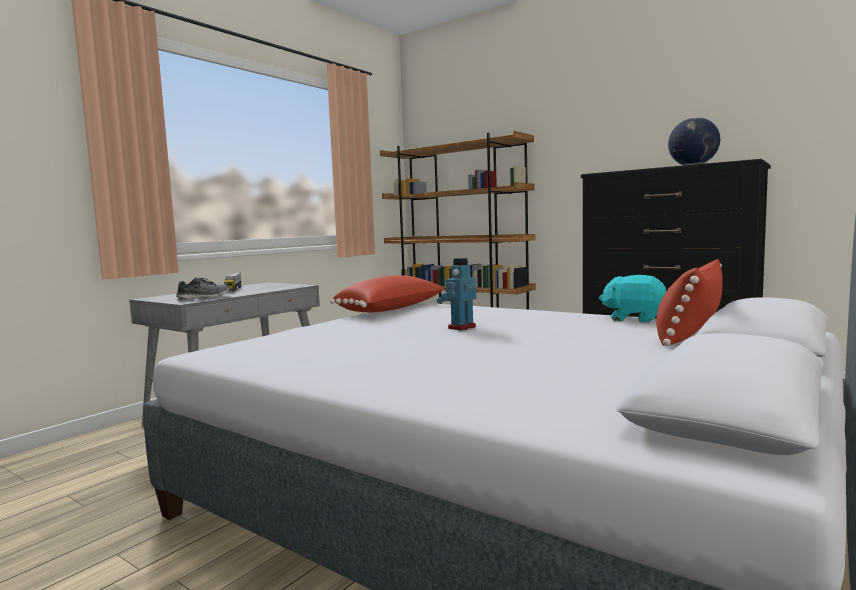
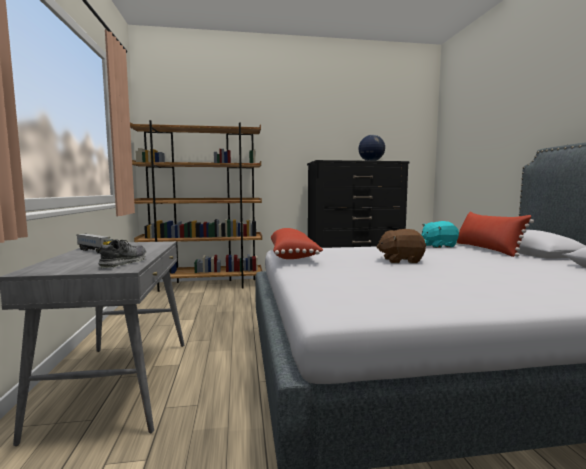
camera: 45 degrees left, 0 degrees up
toy robot [437,258,477,330] -> brown plush toy [376,229,426,263]

